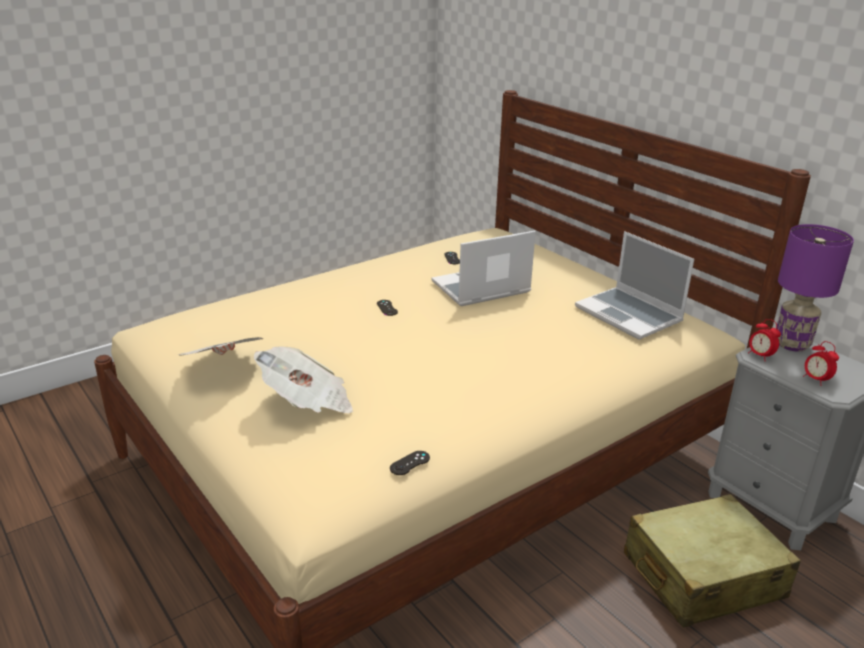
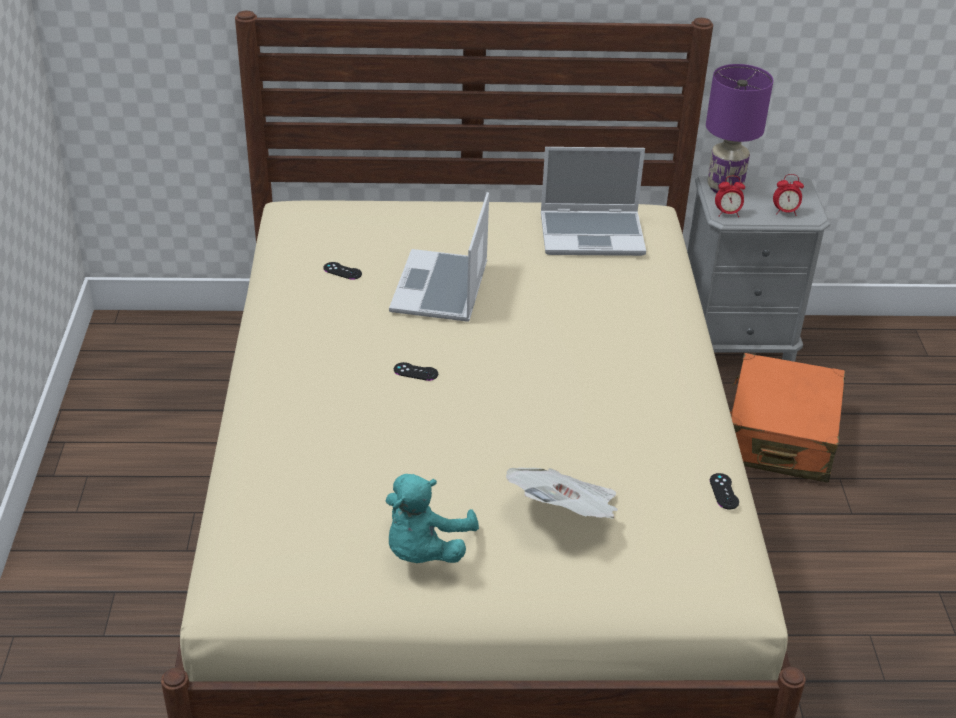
camera: 55 degrees left, 10 degrees up
newspaper [177,337,264,356] -> turquoise plush toy [386,474,479,563]
beige suitcase [624,494,801,628] -> orange suitcase [730,353,845,482]

